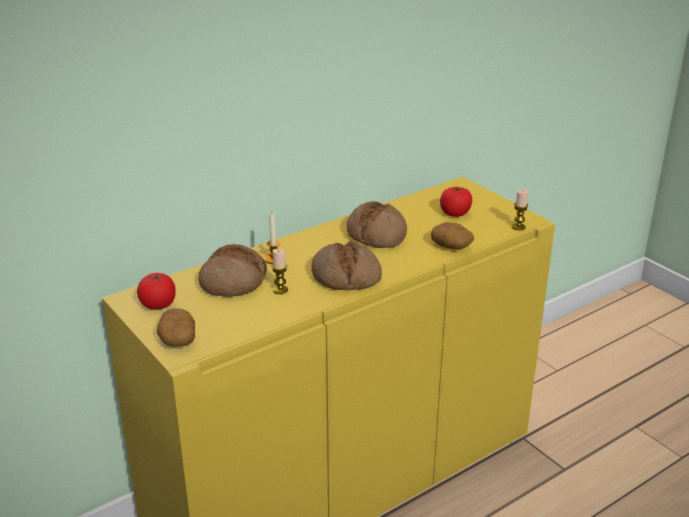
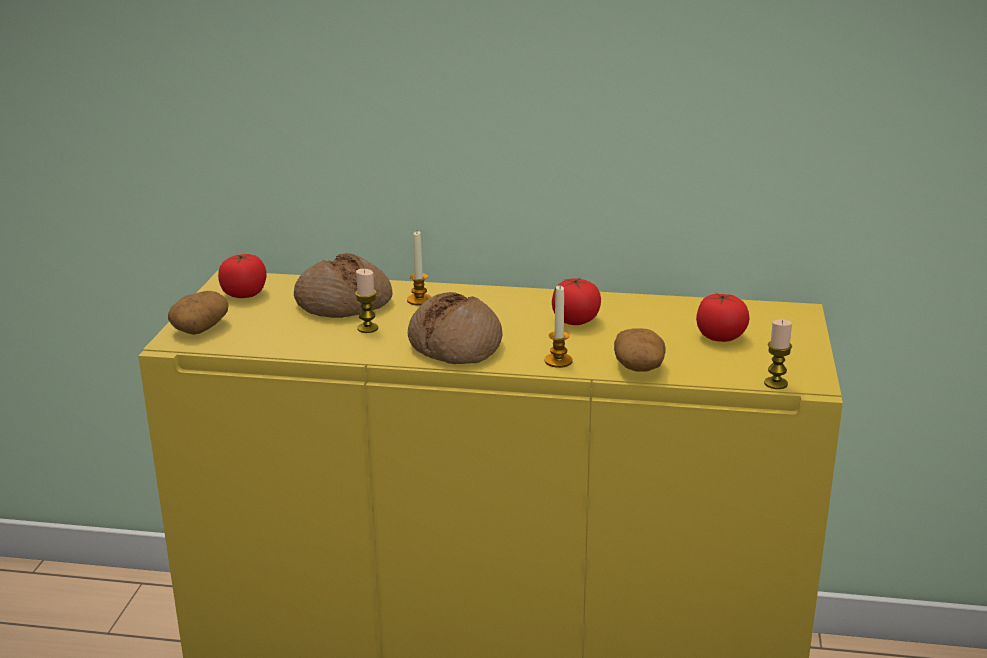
camera: 45 degrees right, 5 degrees down
bread [347,201,407,248] -> tomato [552,278,601,325]
none -> candle [545,286,573,368]

